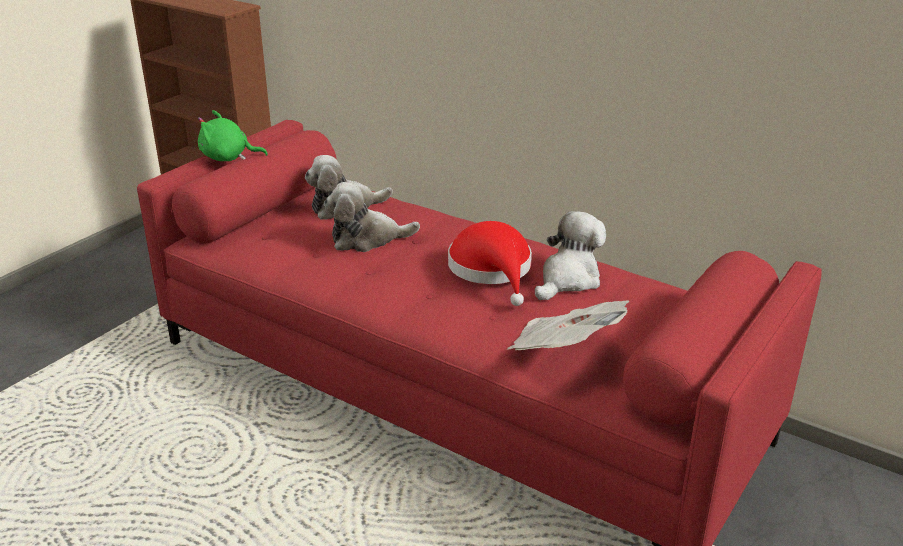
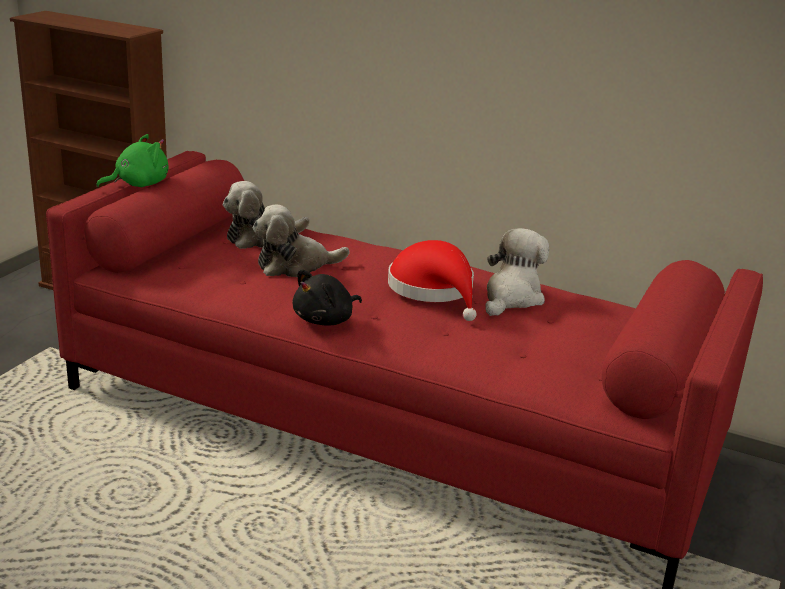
camera: 10 degrees left, 5 degrees down
green plush toy [198,110,268,161] -> green plush toy turned 150 degrees clockwise [96,134,169,187]
newspaper [506,300,629,350] -> none
none -> black plush toy [292,269,362,326]

